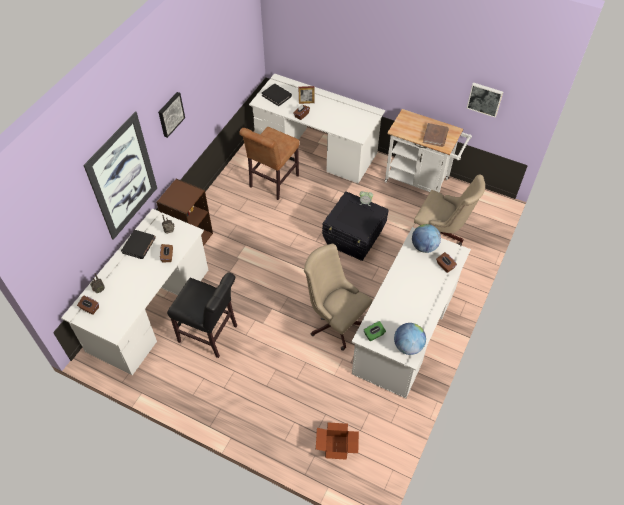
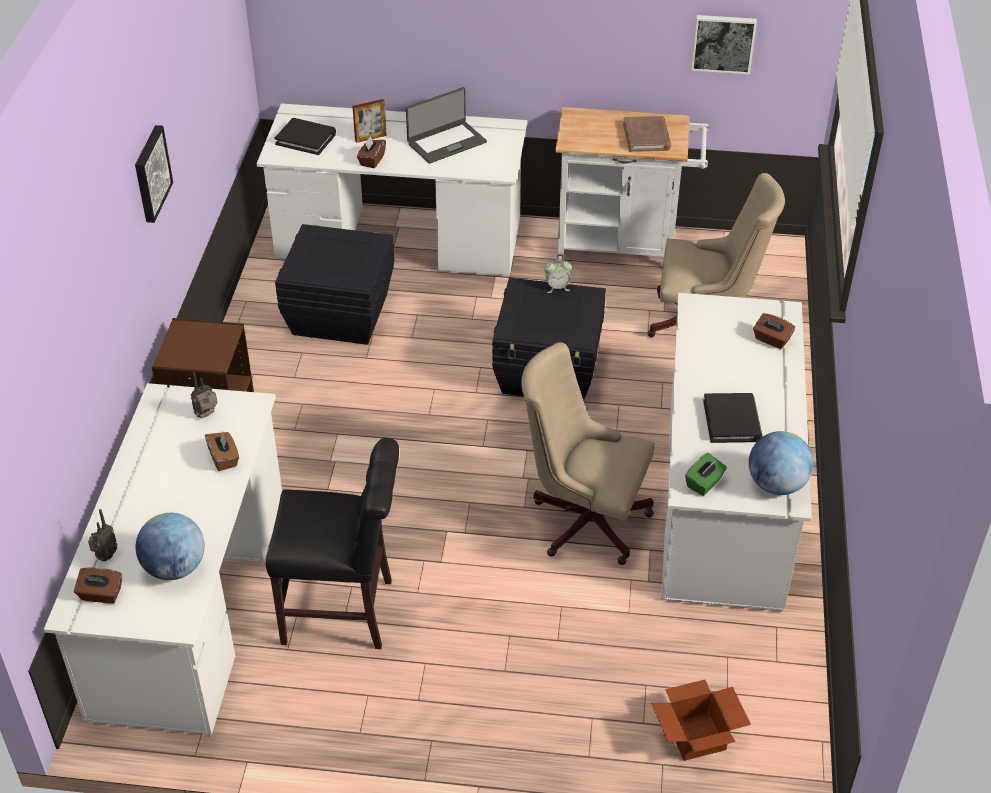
camera: 20 degrees left, 10 degrees down
picture [83,111,157,240] -> none
black book [121,230,156,259] -> black book moved to [703,393,762,443]
brown chair [239,127,299,200] -> black storage box [275,224,394,345]
globe [412,224,441,253] -> globe moved to [136,513,204,580]
none -> laptop [406,87,487,164]

